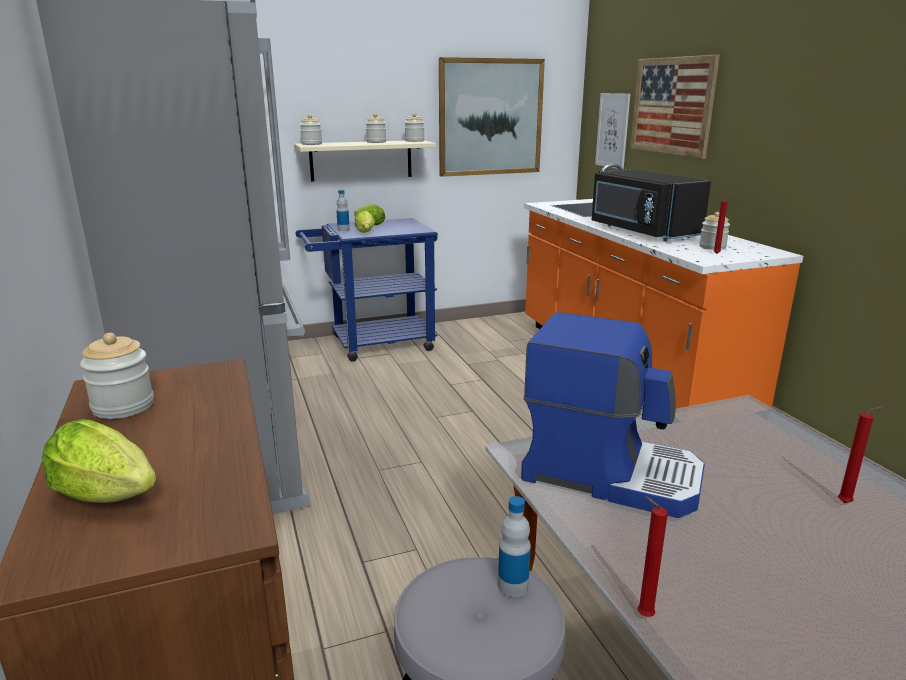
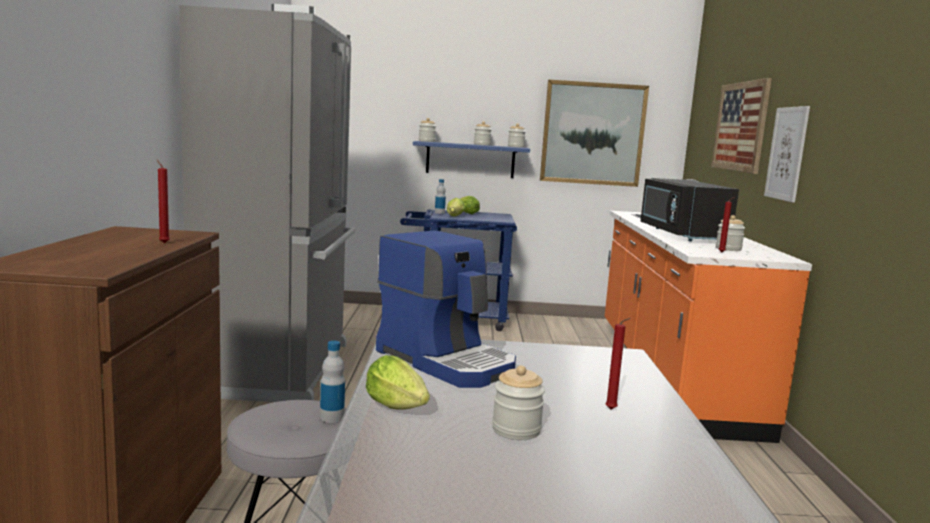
camera: 20 degrees right, 10 degrees down
lettuce [42,419,156,503] -> lettuce moved to [366,355,430,410]
jar [80,333,154,419] -> jar moved to [492,365,545,440]
beige shelf [294,140,436,181] -> blue shelf [413,141,530,178]
picture [595,93,630,170] -> picture moved to [764,106,810,203]
red candle [637,496,668,617] -> red candle moved to [157,160,170,243]

